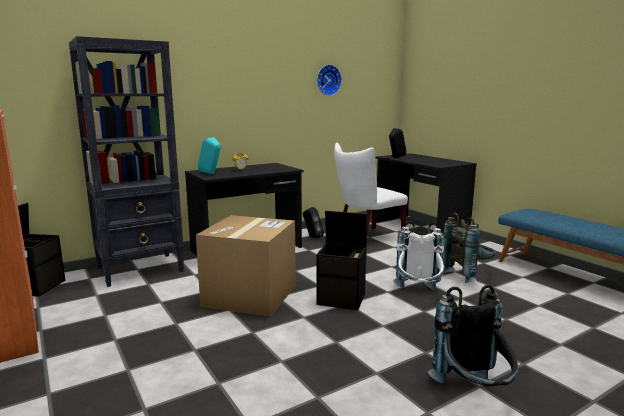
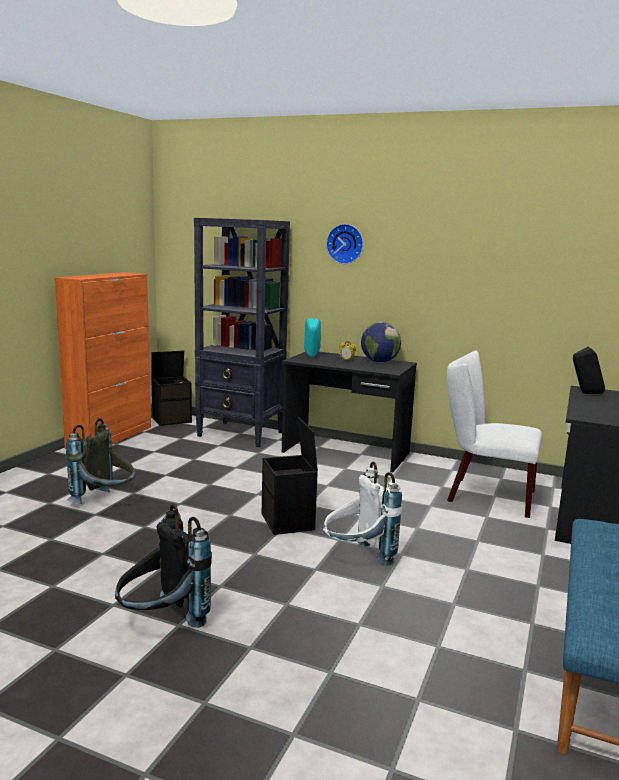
camera: 55 degrees right, 0 degrees up
cardboard box [196,215,296,317] -> none
black speaker [303,207,324,239] -> none
wall clock [317,65,342,96] -> wall clock moved to [326,224,363,264]
grey backpack [443,212,496,283] -> grey backpack moved to [66,418,135,504]
none -> globe [361,322,401,363]

